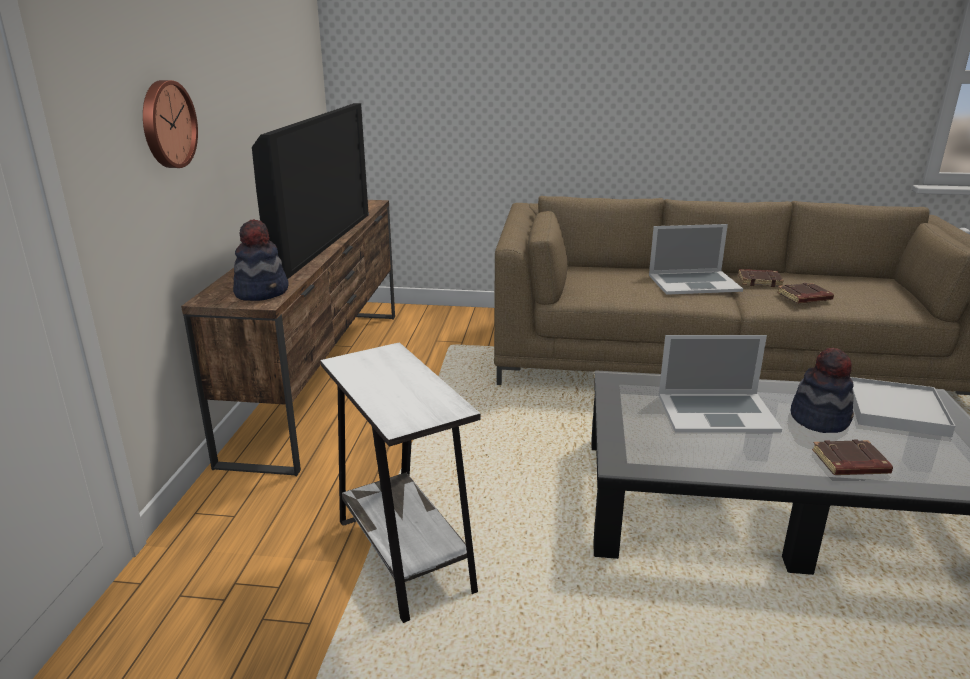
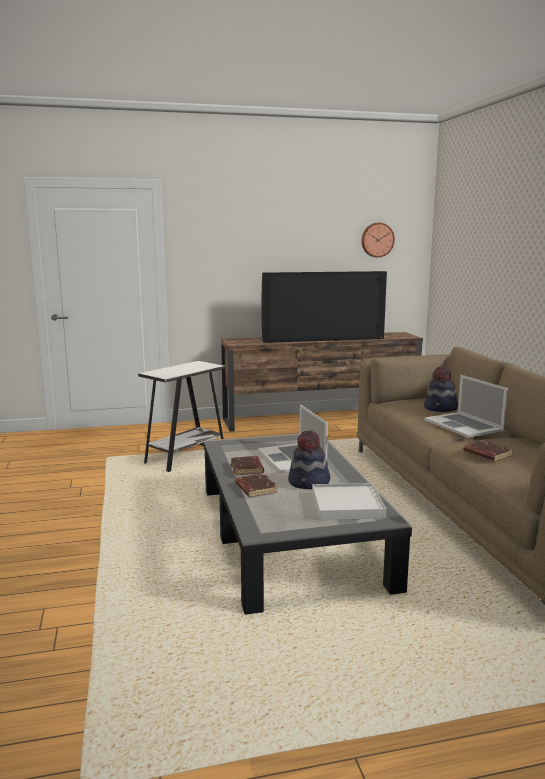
camera: 70 degrees right, 10 degrees down
wall clock [143,80,198,168] -> wall clock moved to [361,223,395,258]
hat [233,219,289,301] -> hat moved to [424,366,458,412]
brown book [738,269,784,287] -> brown book moved to [231,456,264,475]

